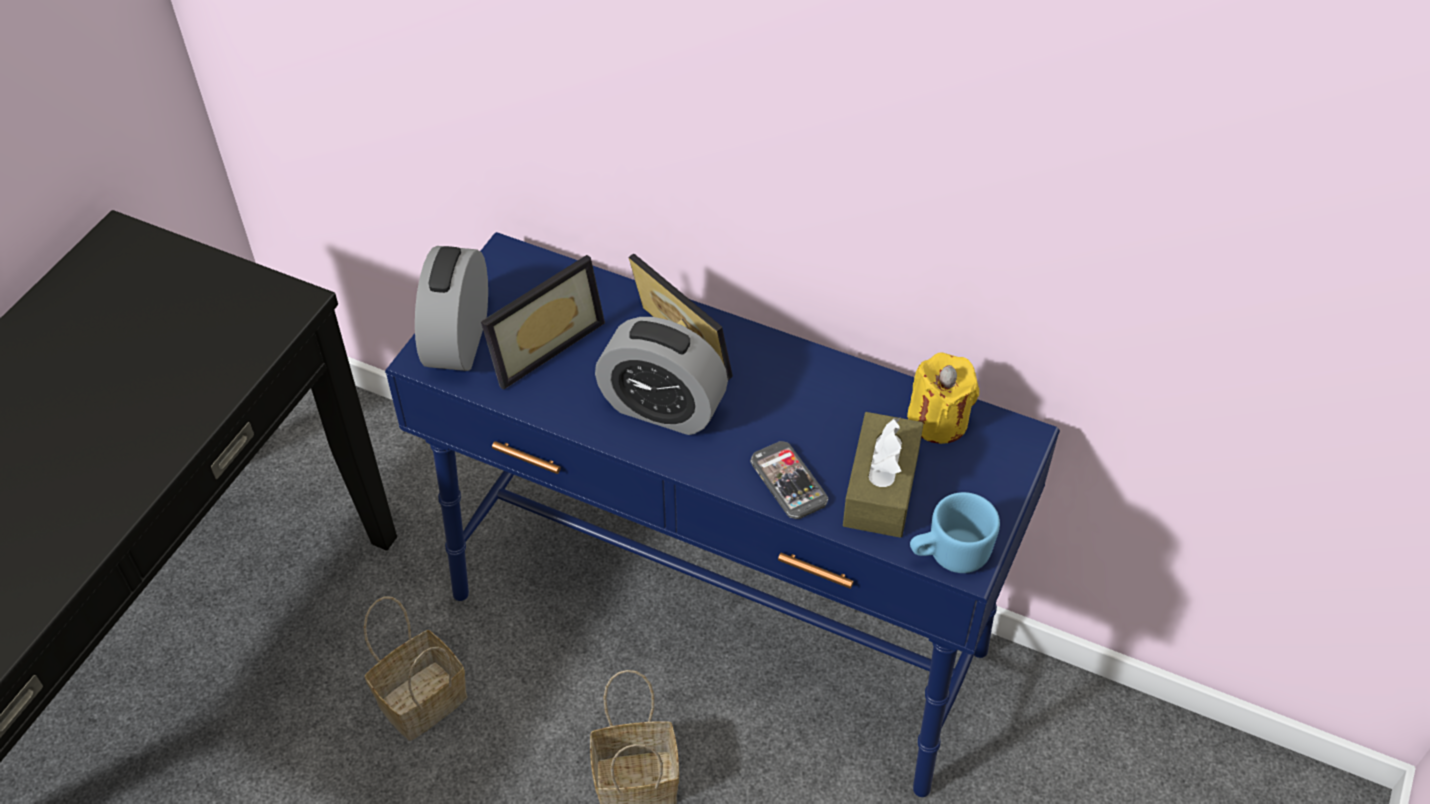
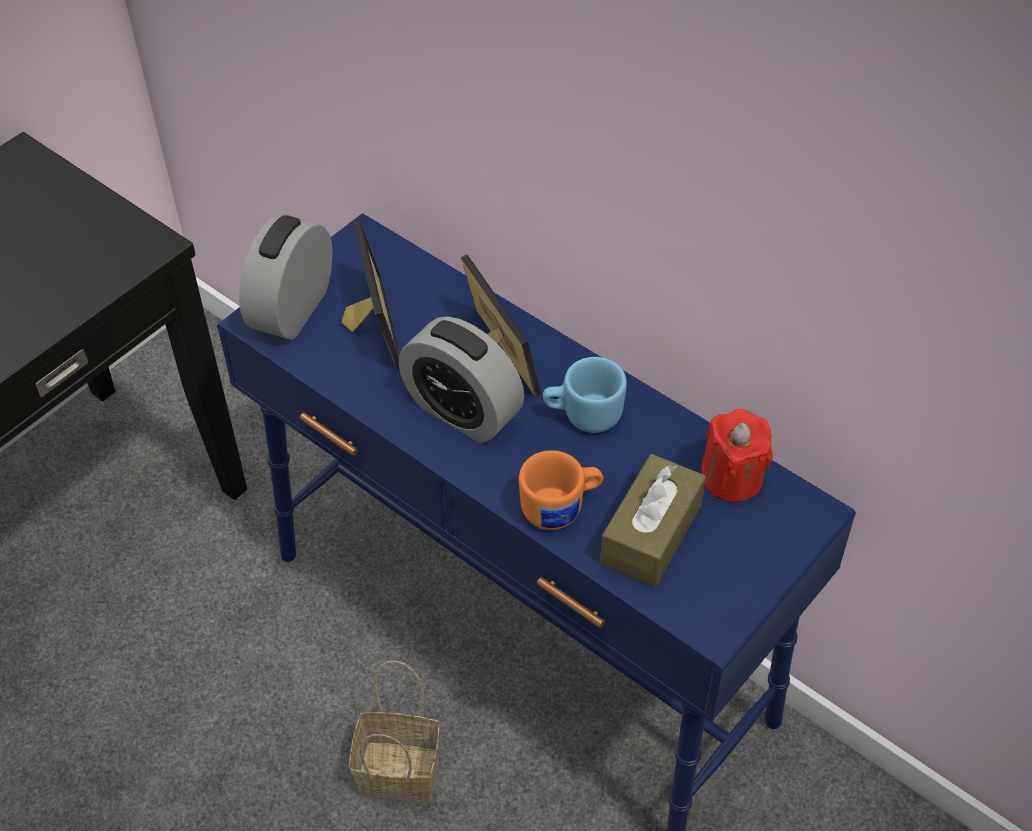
camera: 15 degrees right, 0 degrees up
basket [364,596,467,741] -> none
picture frame [481,255,605,390] -> picture frame turned 75 degrees counterclockwise [342,221,400,370]
phone [750,441,829,519] -> orange mug [519,450,603,530]
yellow candle [907,352,979,444] -> red candle [701,409,773,503]
blue mug [910,492,1000,573] -> blue mug moved to [543,357,627,433]

